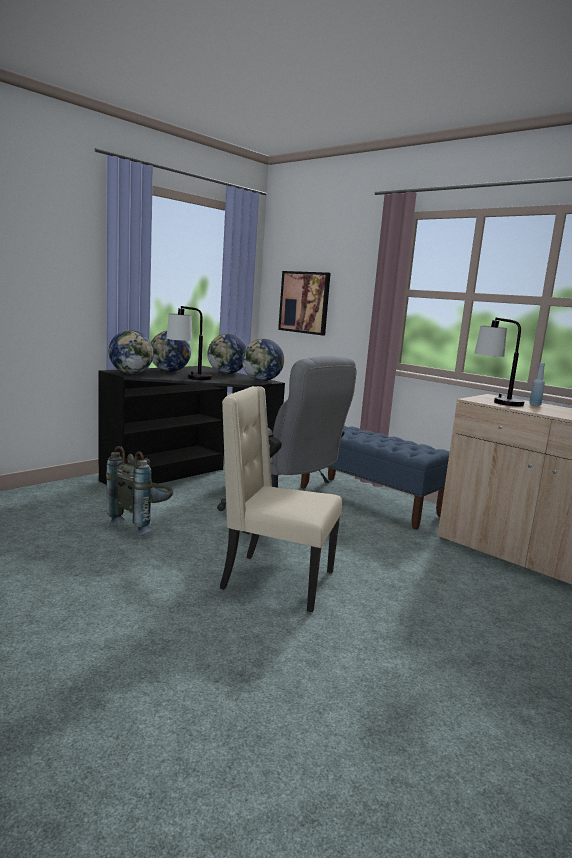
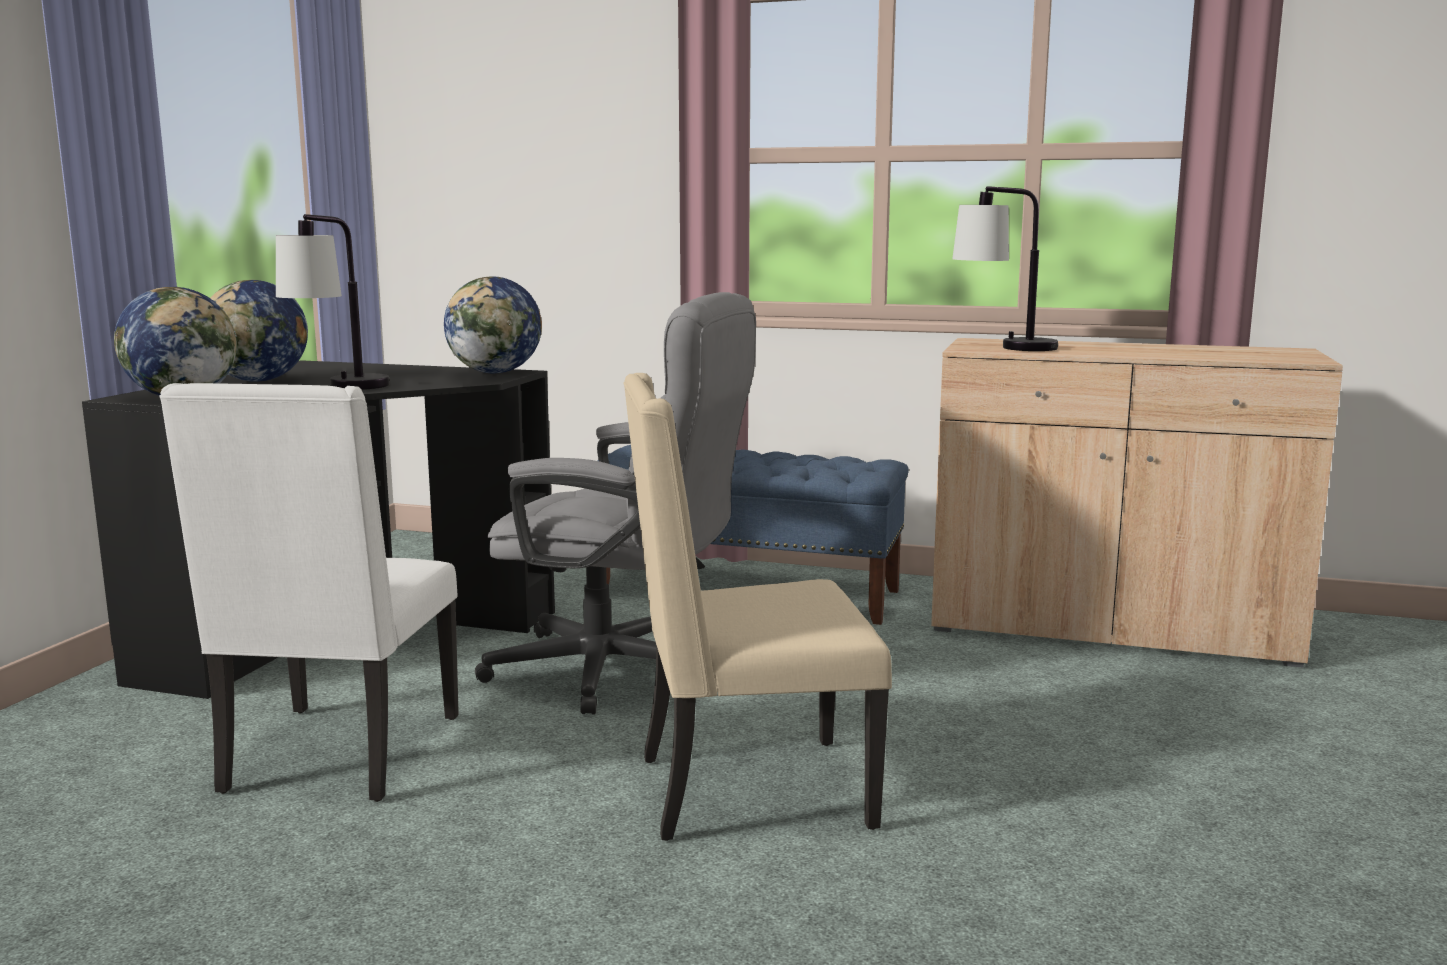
camera: 25 degrees left, 0 degrees up
grey backpack [106,446,173,535] -> white chair [159,383,459,802]
globe [208,334,246,374] -> none
picture [278,271,331,335] -> none
blue bottle [529,363,545,406] -> none

